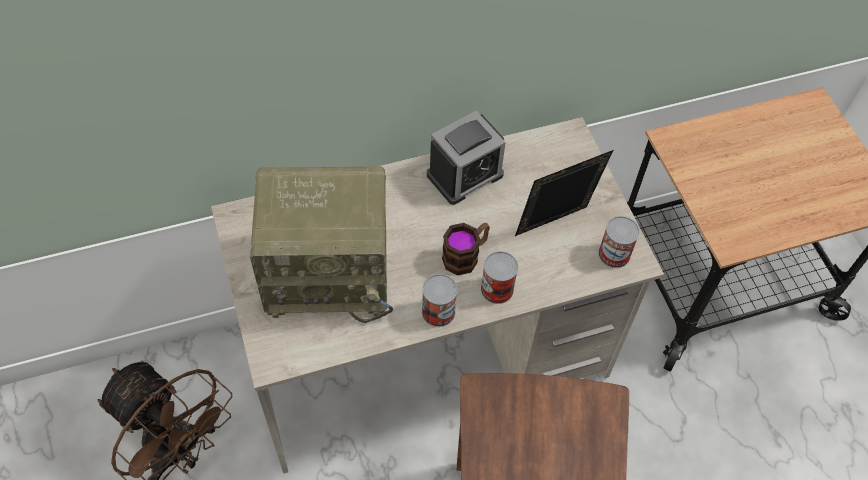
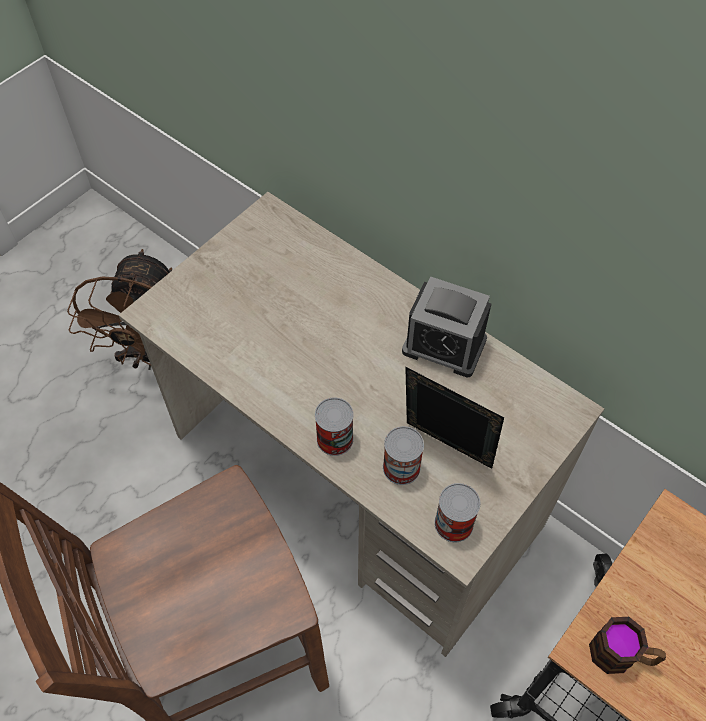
camera: 60 degrees right, 0 degrees up
radio [250,166,393,323] -> none
can [422,274,457,327] -> can moved to [383,426,424,485]
mug [442,223,490,275] -> mug moved to [589,617,666,674]

